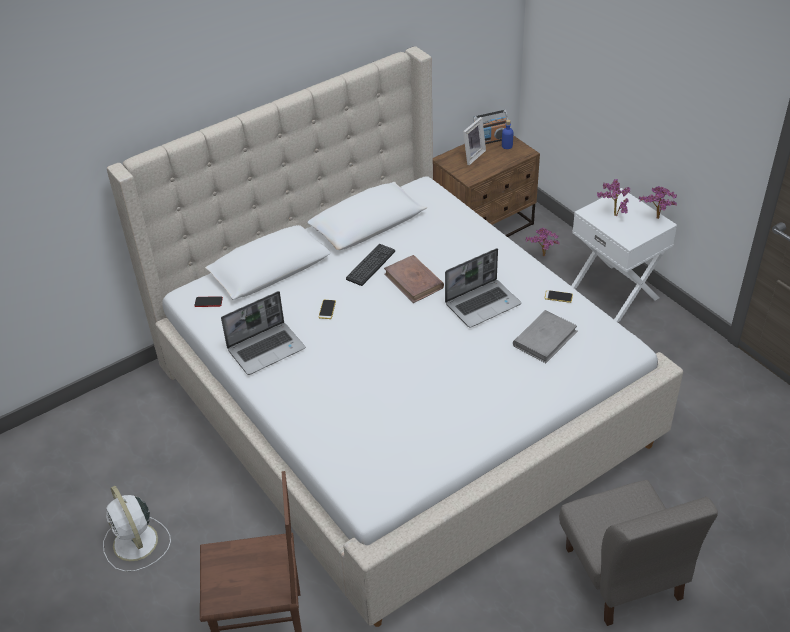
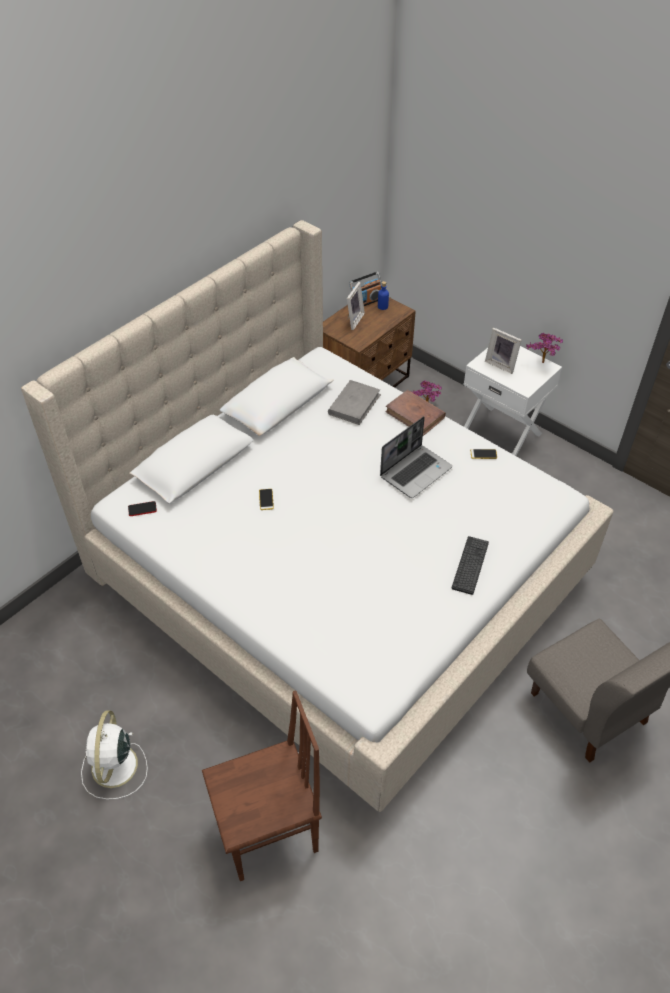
camera: 15 degrees left, 5 degrees up
white fan [103,486,171,572] -> white fan turned 45 degrees clockwise [81,711,148,800]
laptop [221,291,305,375] -> none
keyboard [346,244,395,286] -> keyboard moved to [452,536,489,595]
brown book [384,255,444,303] -> brown book moved to [385,390,446,436]
grey book [513,310,578,363] -> grey book moved to [328,380,381,425]
potted plant [597,179,630,216] -> picture frame [485,328,522,374]

